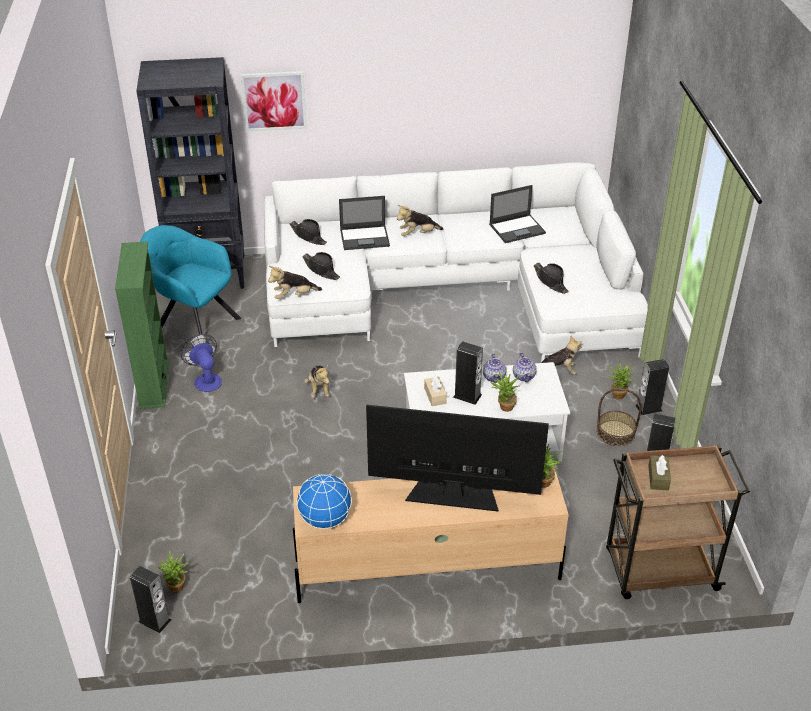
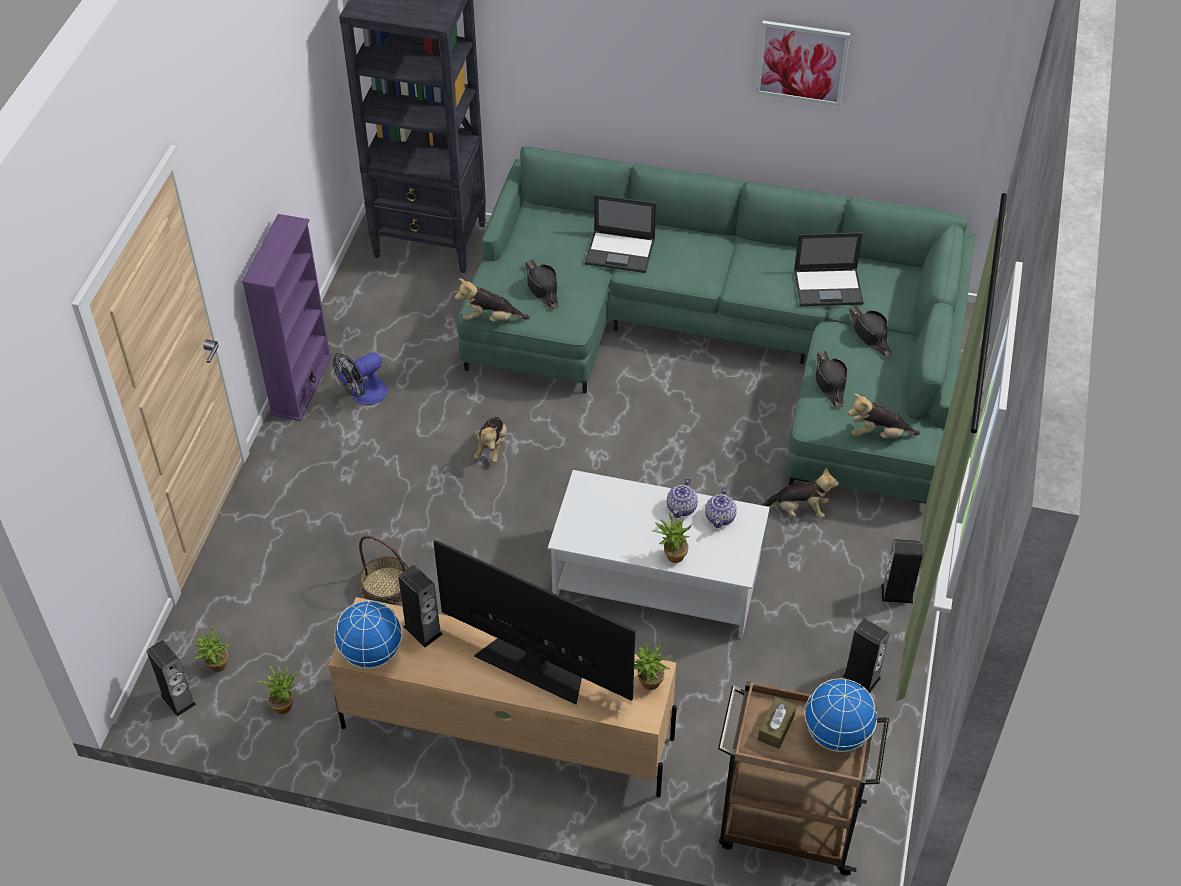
camera: 20 degrees right, 10 degrees up
green bookcase [115,241,169,409] -> purple bookcase [242,214,332,421]
turquoise armchair [140,225,241,336] -> none
fan [181,334,222,392] -> fan turned 120 degrees counterclockwise [333,352,388,405]
picture [241,71,307,131] -> picture moved to [756,20,850,106]
white sofa [264,162,648,362] -> green sofa [457,146,976,503]
black hat [290,219,327,245] -> black hat moved to [849,305,893,357]
plush toy [397,205,444,236] -> plush toy moved to [848,394,920,438]
beige tissue box [424,376,447,406] -> none
speaker [453,341,483,405] -> speaker moved to [398,565,443,647]
basket [597,388,642,446] -> basket moved to [359,535,409,605]
potted plant [608,363,634,399] -> potted plant moved to [257,663,297,714]
none -> globe [804,678,878,752]

